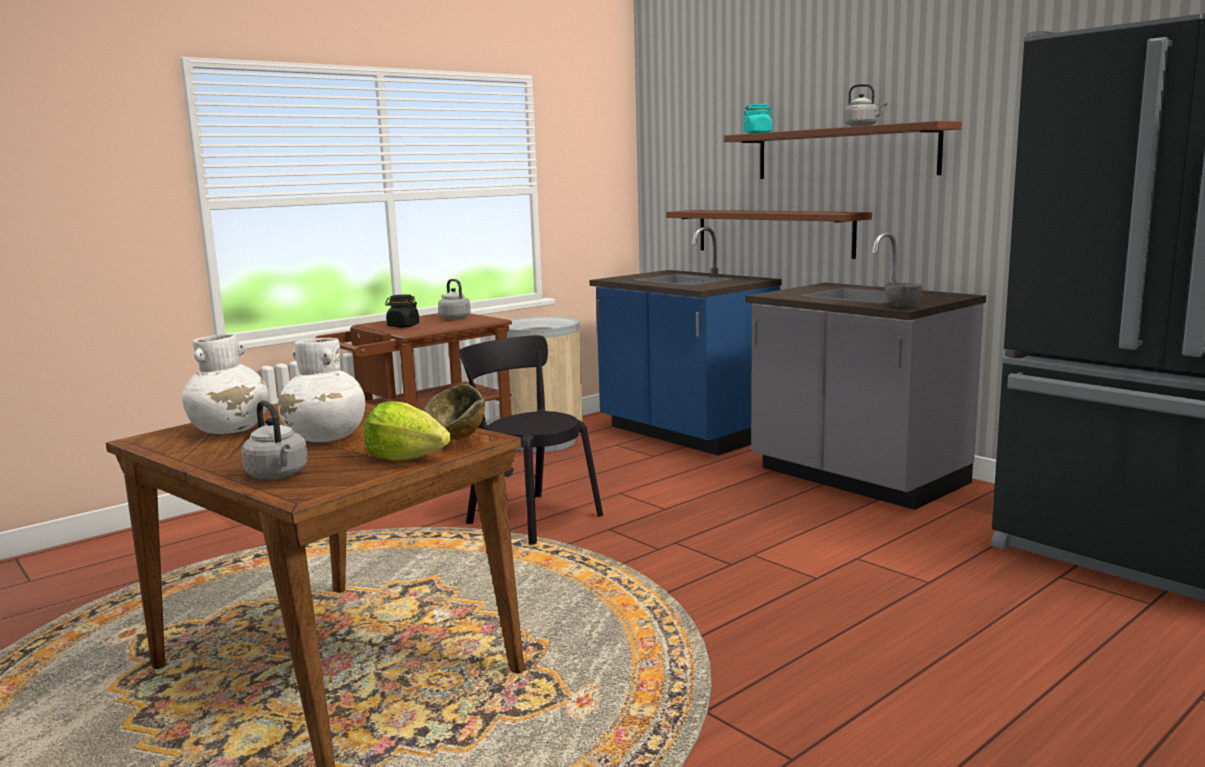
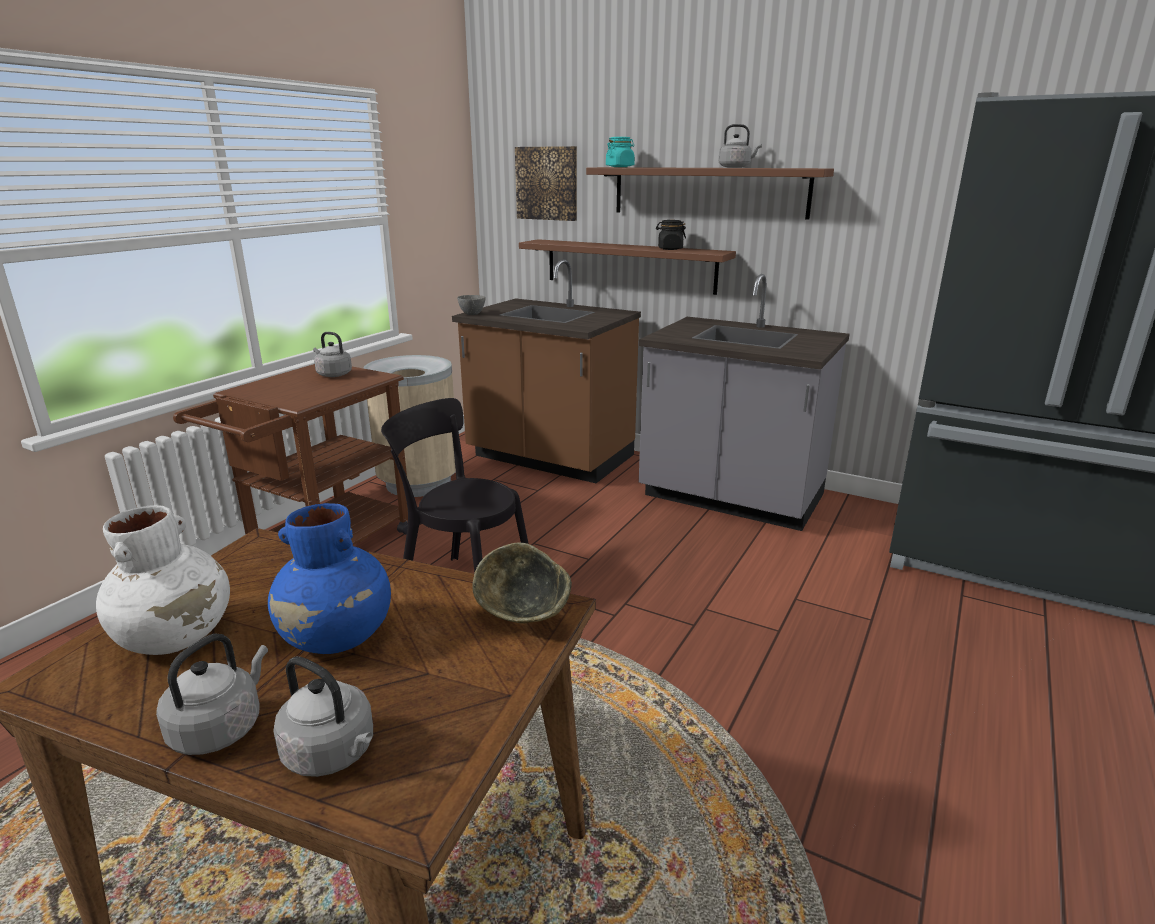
camera: 20 degrees left, 10 degrees up
white vase [278,338,365,442] -> blue vase [268,503,391,654]
lettuce [364,401,451,461] -> none
black jar [385,294,419,328] -> black jar moved to [656,220,686,250]
blue counter [589,227,782,455] -> brown counter [452,259,641,483]
grey bowl [884,283,924,308] -> grey bowl moved to [457,295,486,315]
none -> grey kettle [156,634,268,755]
none -> picture [515,146,577,221]

